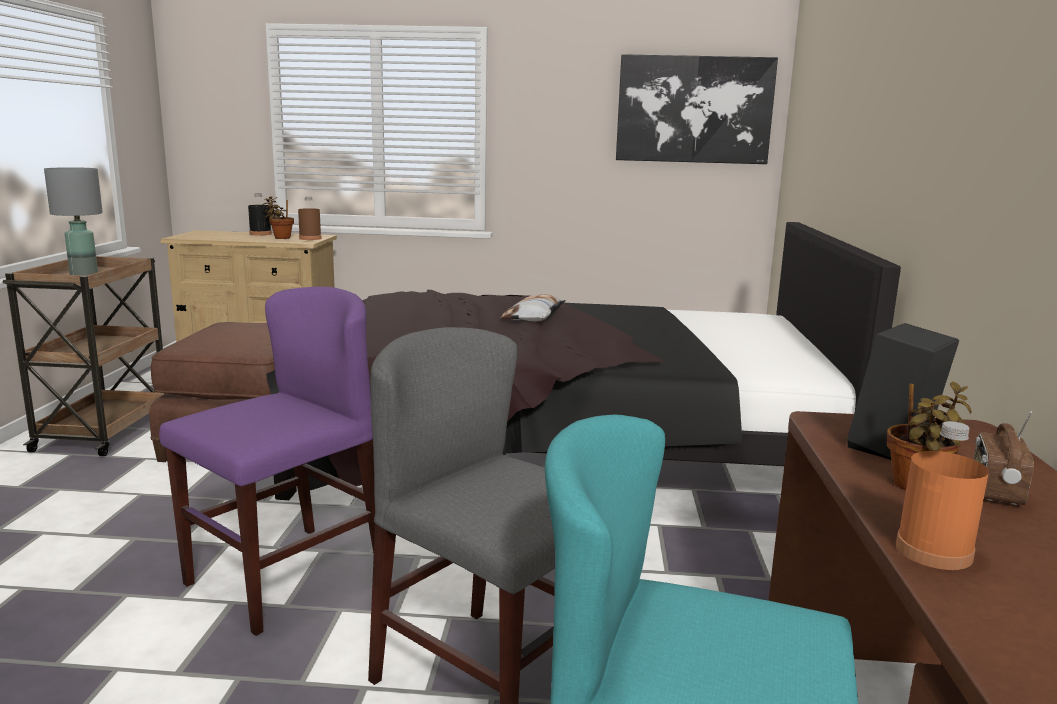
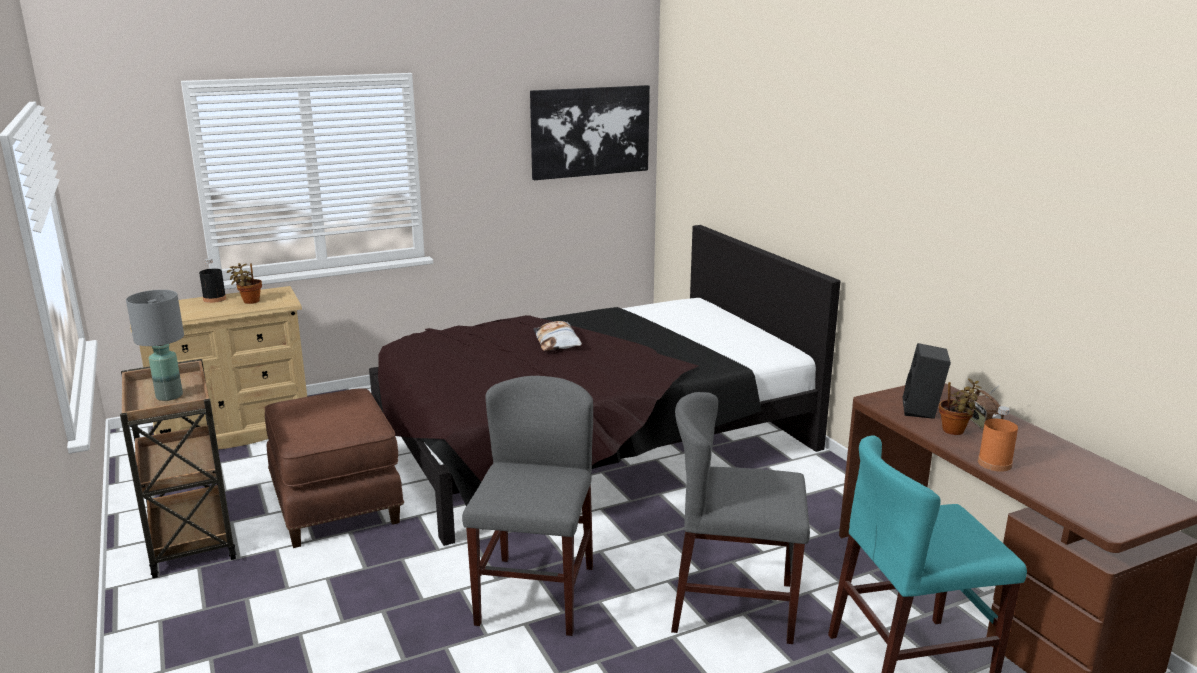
camera: 30 degrees left, 5 degrees up
purple chair [159,287,375,636] -> grey chair [462,376,593,636]
brown bottle [298,196,321,240] -> none

